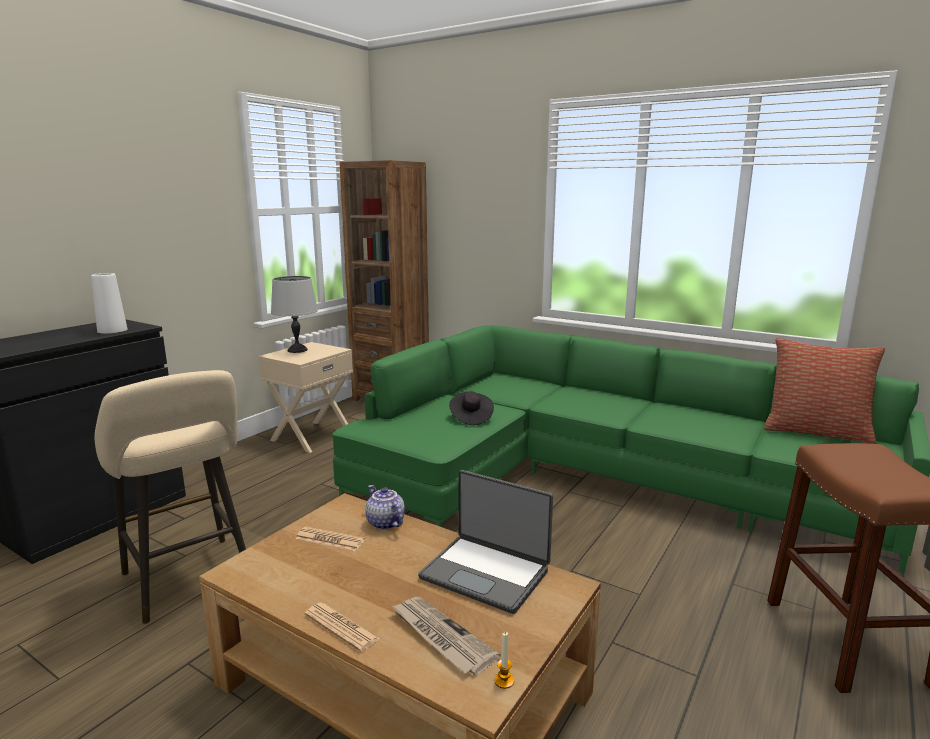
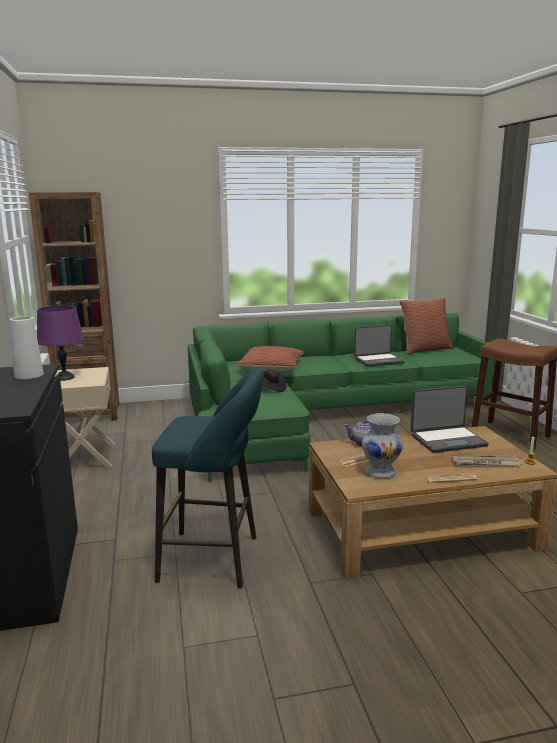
camera: 45 degrees left, 0 degrees up
beige stool [95,370,246,624] -> turquoise stool [152,368,263,589]
grey table lamp [271,276,318,353] -> purple table lamp [37,305,84,381]
none -> pillow [235,346,304,371]
none -> laptop [354,325,405,367]
none -> white vase [362,413,403,478]

